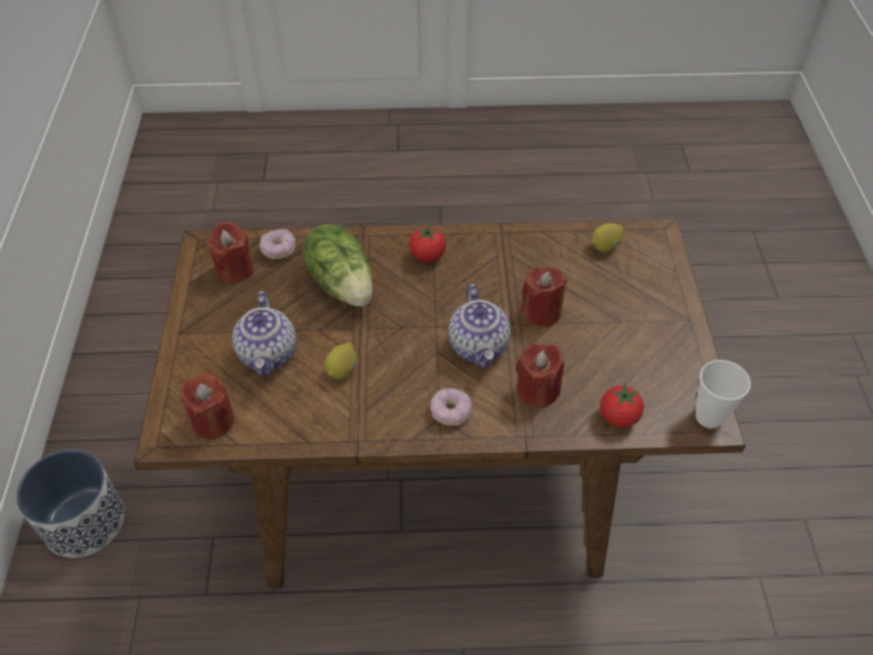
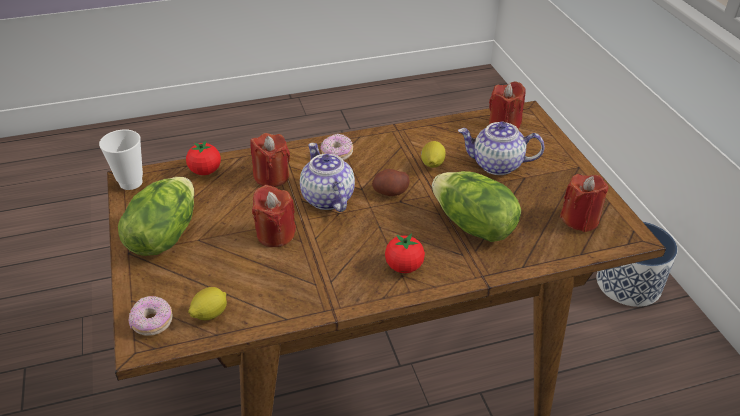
camera: 165 degrees right, 10 degrees down
teapot [232,291,296,377] -> teapot turned 60 degrees counterclockwise [458,121,545,175]
donut [259,229,296,259] -> donut moved to [129,296,173,336]
none -> lettuce [118,177,194,256]
none -> potato [372,169,410,196]

